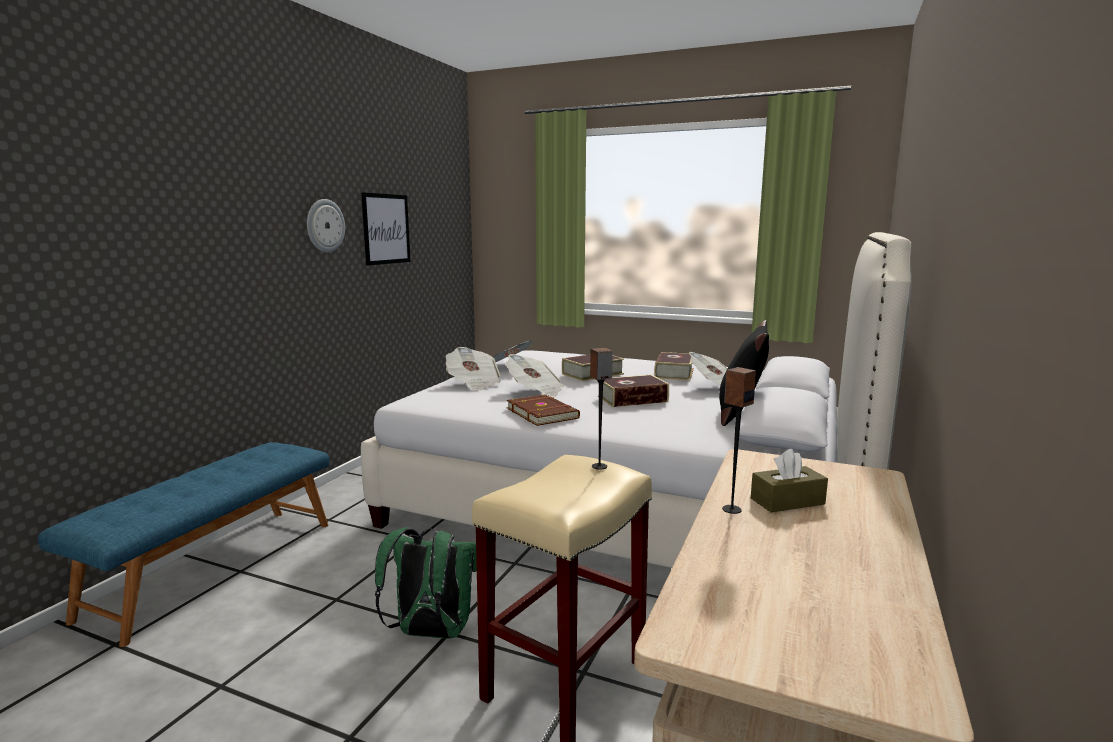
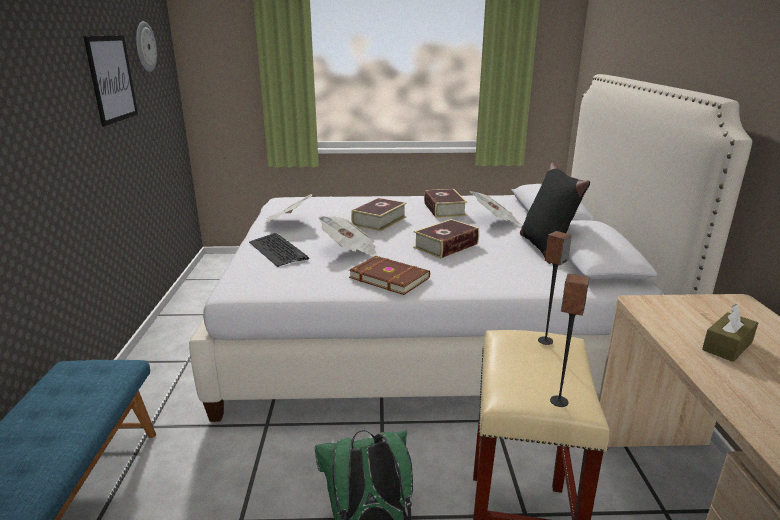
camera: 25 degrees left, 10 degrees up
wall clock [307,199,345,252] -> wall clock moved to [136,21,157,72]
newspaper [446,347,501,391] -> keyboard [249,233,309,267]
speaker [722,367,756,514] -> speaker moved to [550,274,589,407]

